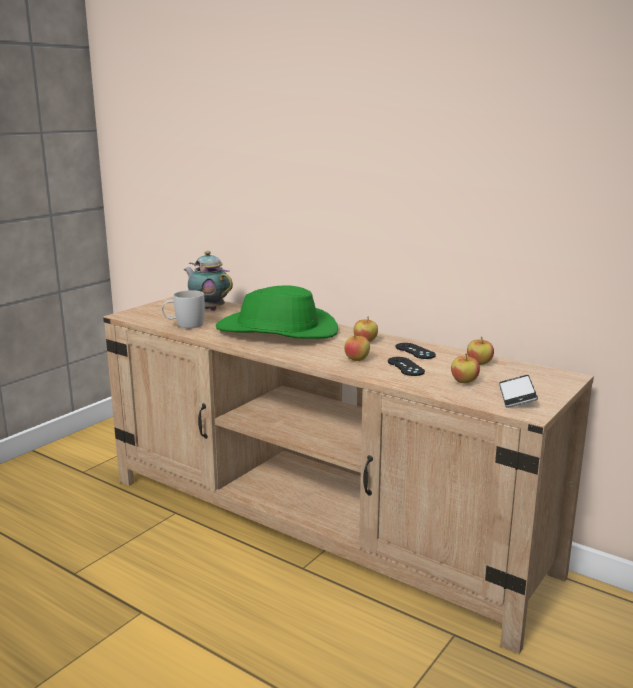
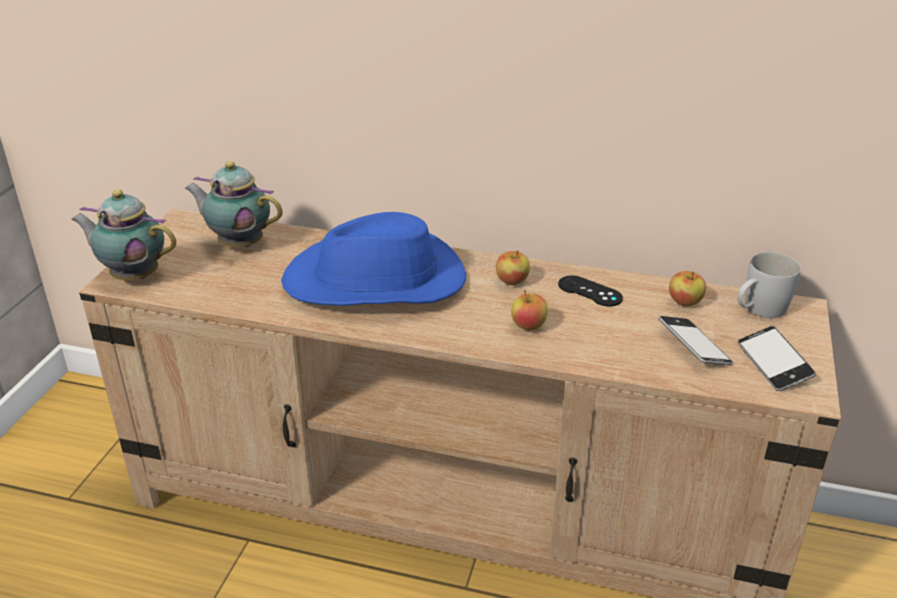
camera: 20 degrees left, 15 degrees up
white mug [162,290,205,328] -> white mug moved to [737,252,801,318]
green hat [216,285,338,339] -> blue hat [281,212,466,306]
black game controller [388,357,425,376] -> none
apple [451,353,480,383] -> phone [659,316,733,366]
none -> teapot [71,190,176,280]

